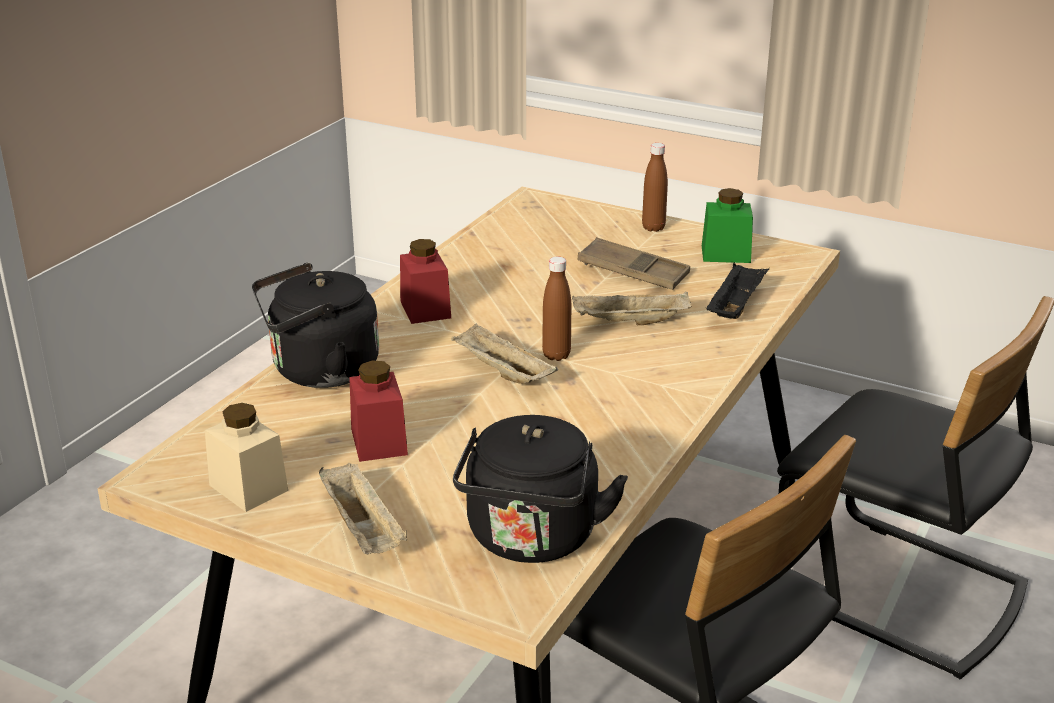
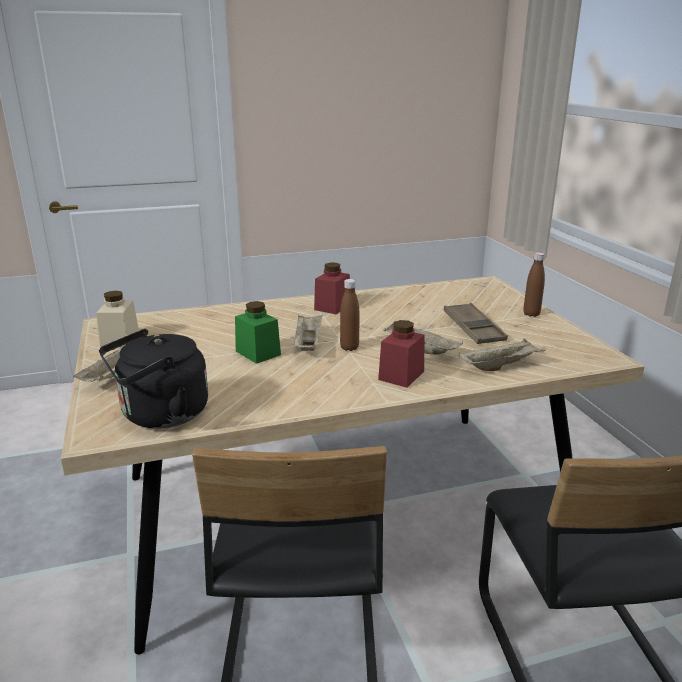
camera: 45 degrees right, 5 degrees down
black kettle [252,263,379,388] -> none
red jar [349,360,408,462] -> red jar moved to [378,320,425,388]
green jar [702,188,753,263] -> green jar moved to [235,301,281,364]
black tray [706,262,769,319] -> beige tray [459,338,545,371]

